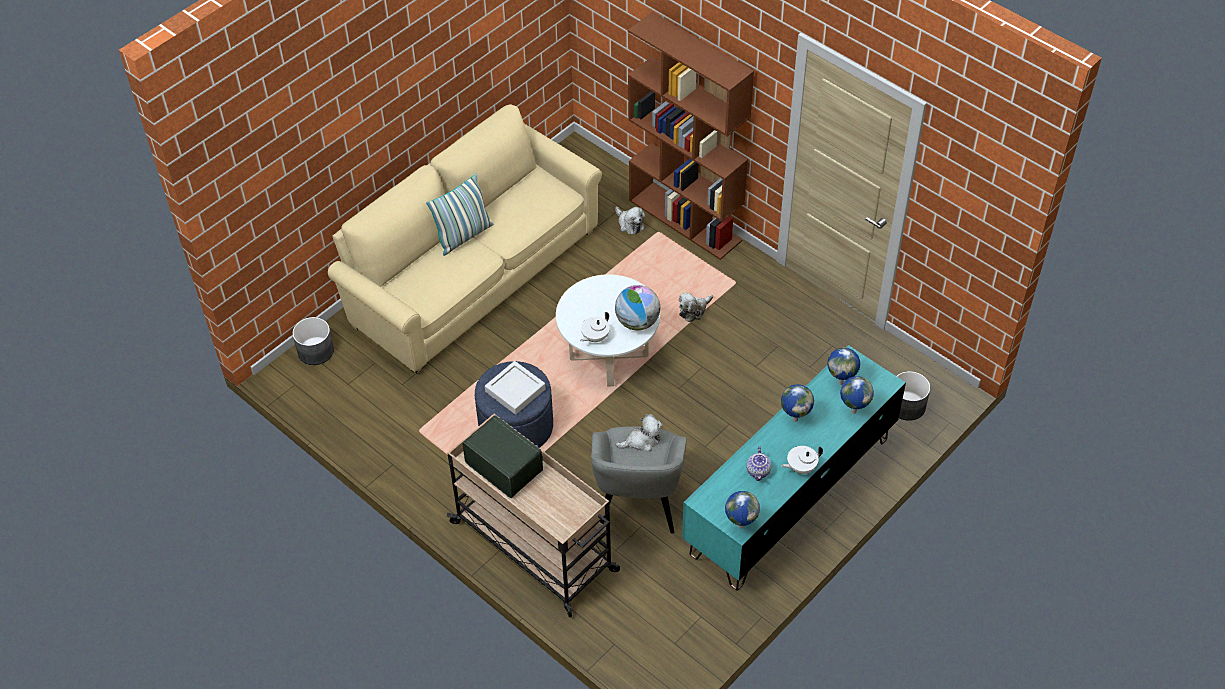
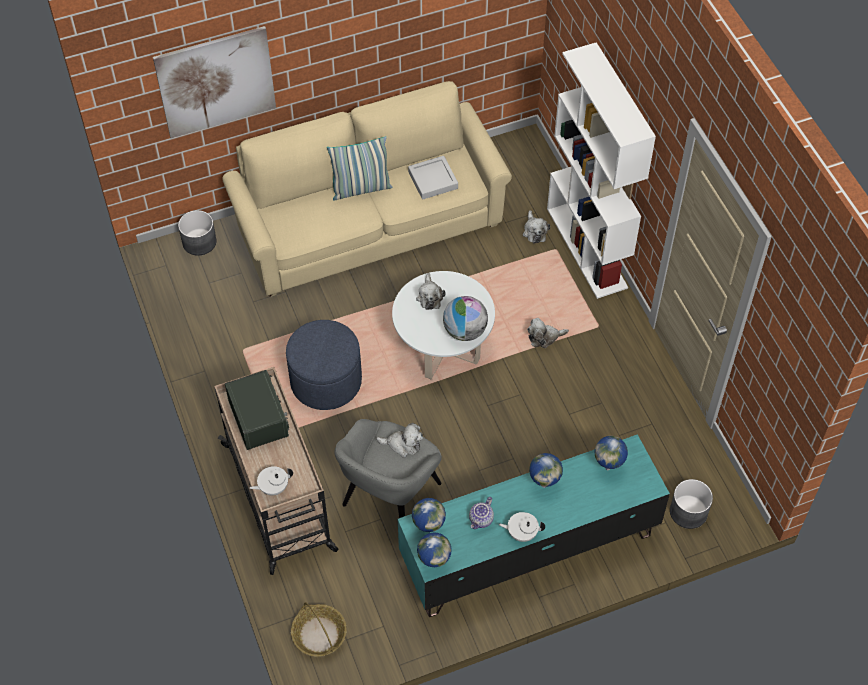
camera: 25 degrees right, 5 degrees up
grey tray [485,361,545,415] -> grey tray moved to [408,156,458,200]
white teapot [580,312,610,342] -> white teapot moved to [250,466,293,496]
brown bookcase [628,12,754,260] -> white bookcase [547,42,656,299]
globe [840,376,874,414] -> globe moved to [412,498,446,532]
none -> picture [153,26,276,138]
none -> basket [291,602,347,656]
none -> plush toy [416,273,446,310]

